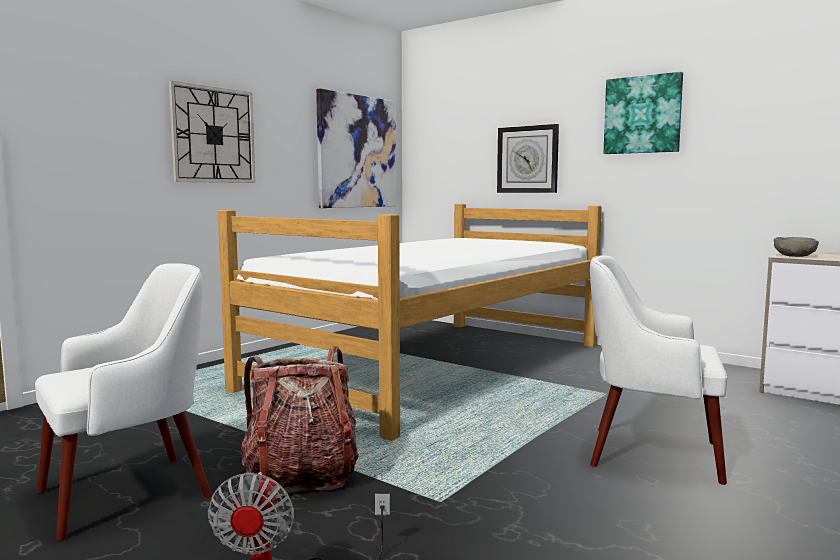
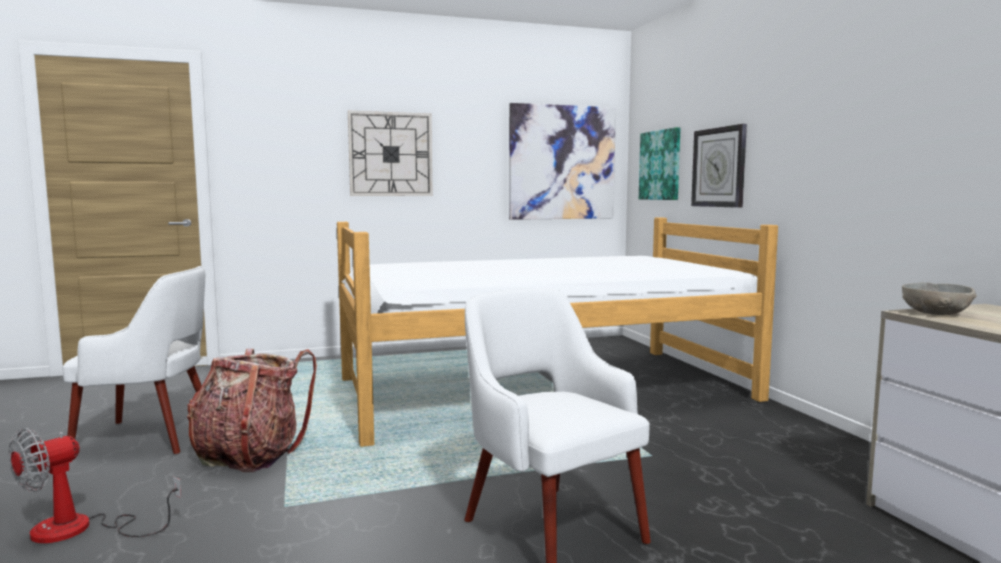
camera: 35 degrees right, 0 degrees up
picture [603,72,683,154] -> picture moved to [639,127,680,200]

